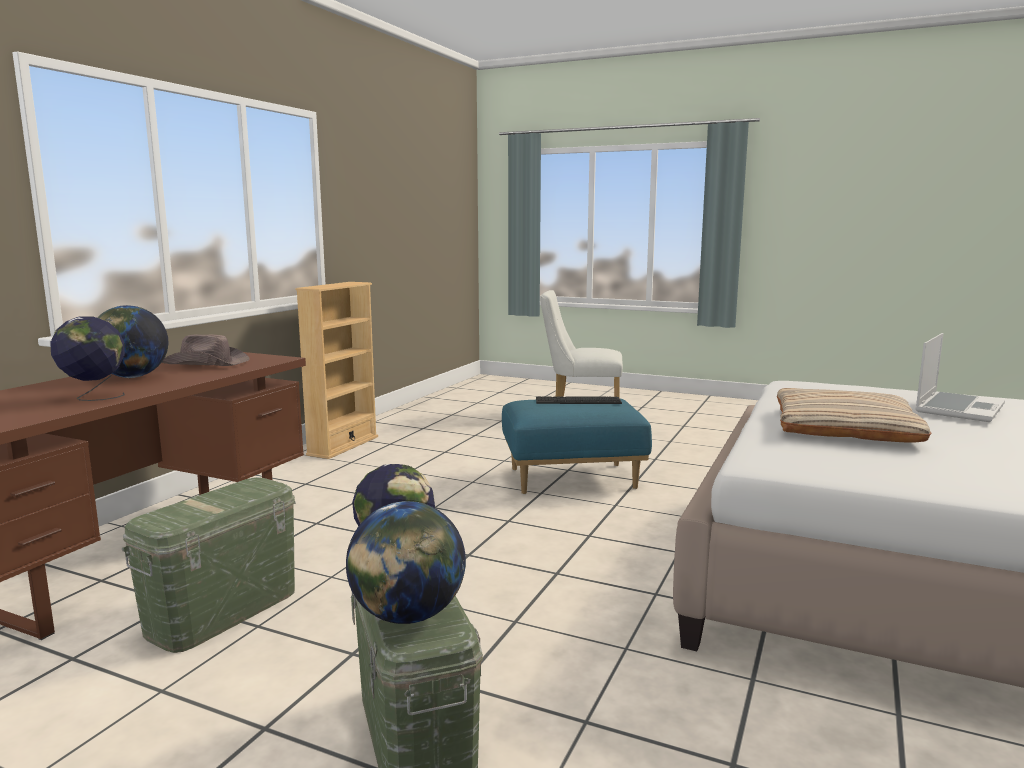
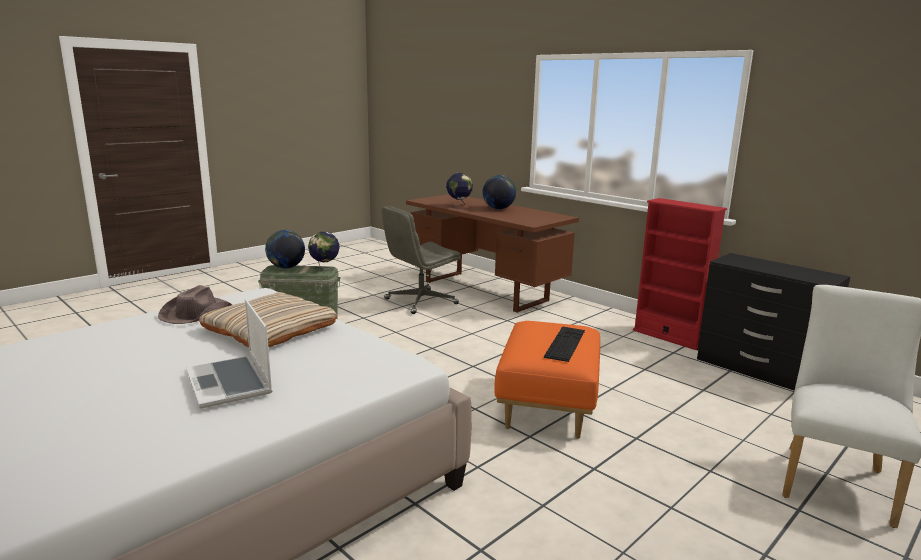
camera: 110 degrees right, 5 degrees up
green storage box [122,477,296,653] -> grey office chair [381,206,461,314]
brown hat [162,335,249,366] -> brown hat moved to [158,285,232,324]
beige bookcase [296,282,378,459] -> red bookcase [633,198,727,350]
blue ottoman [502,399,652,494] -> orange ottoman [494,321,600,439]
none -> black dresser [697,253,851,391]

